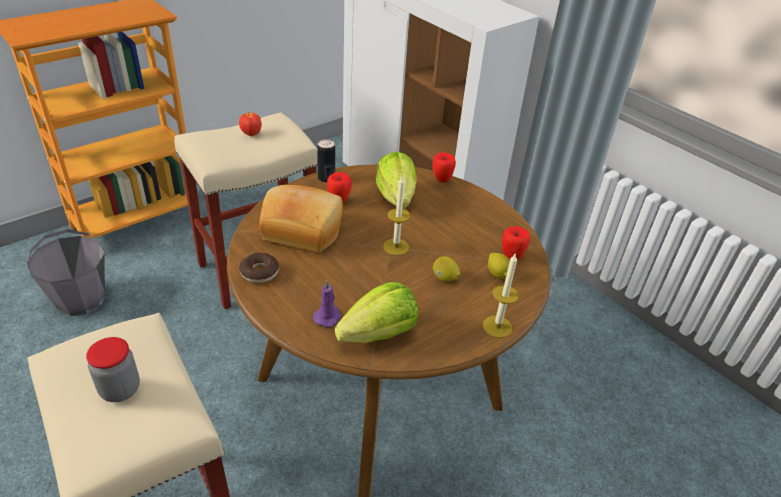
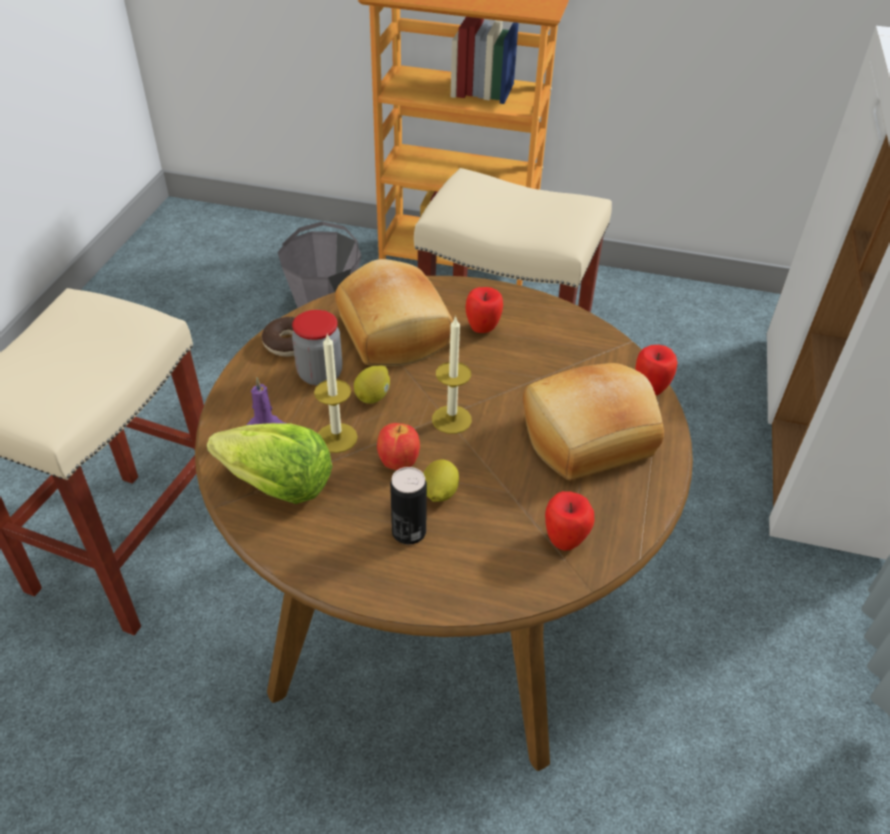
camera: 55 degrees right, 5 degrees up
jar [86,337,140,402] -> jar moved to [292,310,342,385]
apple [239,112,261,136] -> apple moved to [377,423,420,470]
can [317,139,335,182] -> can moved to [390,467,427,545]
lettuce [376,151,417,208] -> none
candle [483,254,519,338] -> candle moved to [314,333,358,453]
lemon [488,253,510,279] -> lemon moved to [354,366,390,404]
none -> bread [523,363,664,480]

